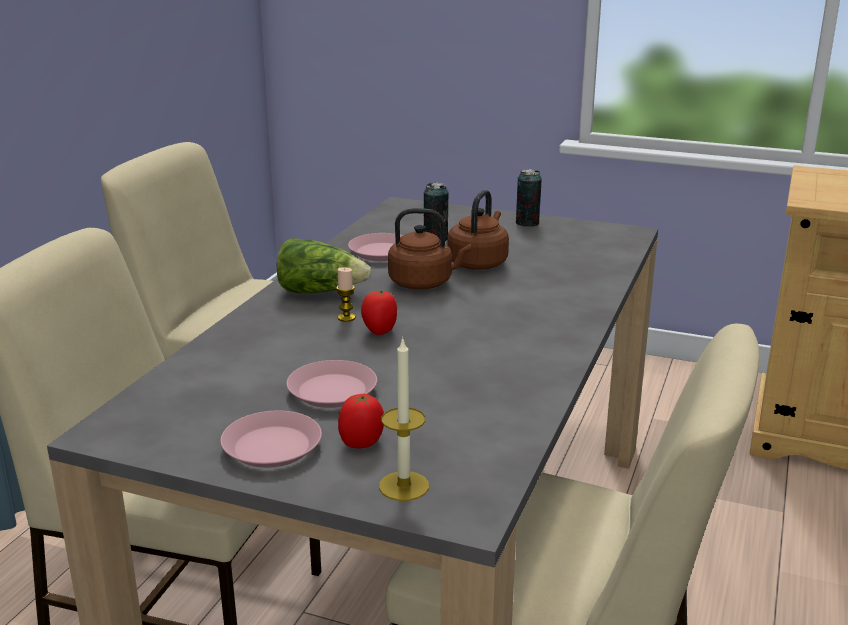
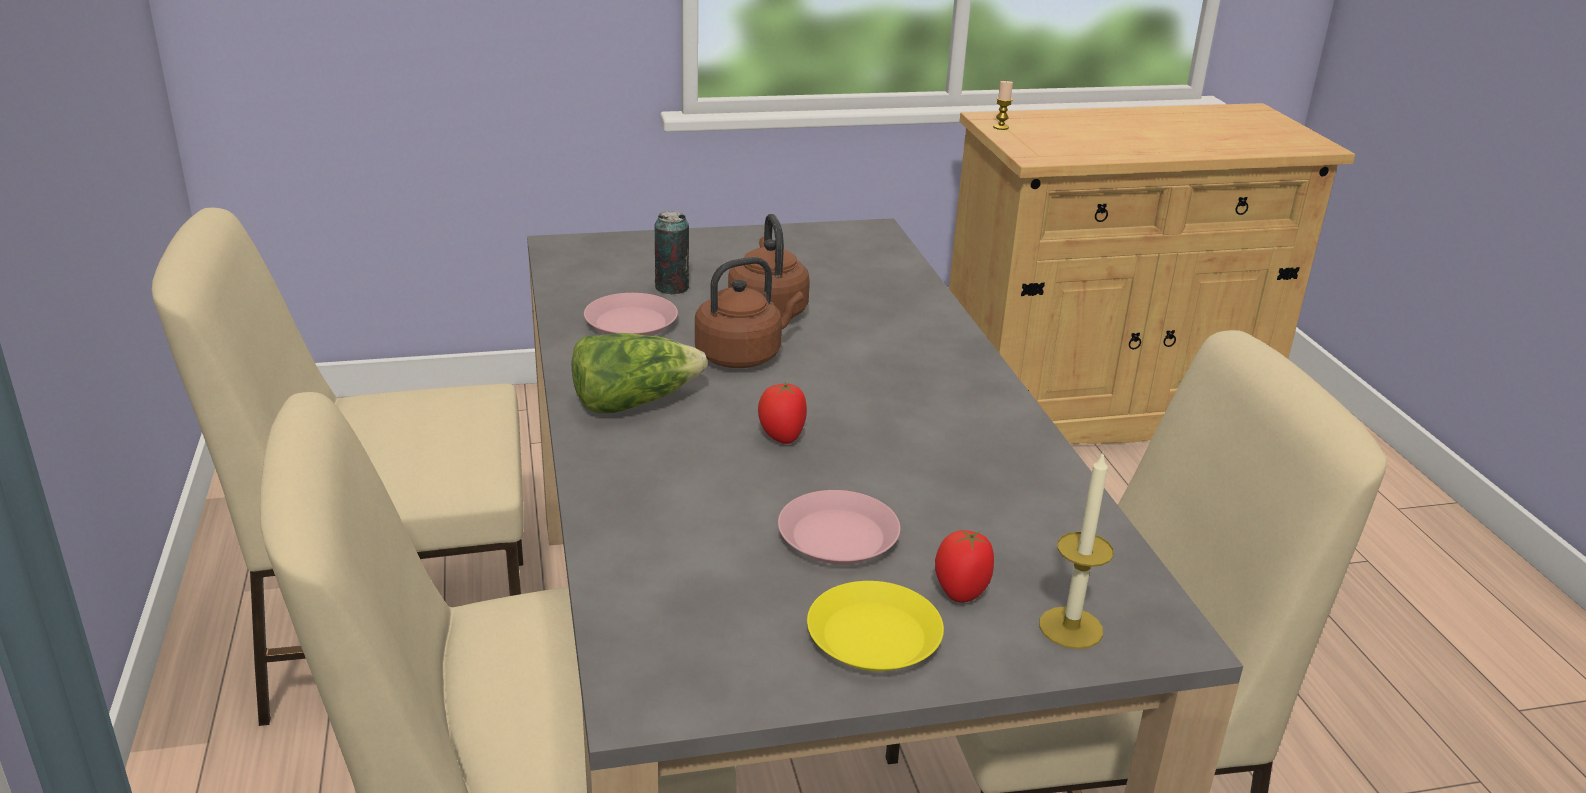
camera: 35 degrees left, 5 degrees up
pink plate [220,410,322,468] -> yellow plate [807,581,944,671]
candle [336,267,355,322] -> candle moved to [993,81,1013,130]
can [516,169,542,227] -> none

